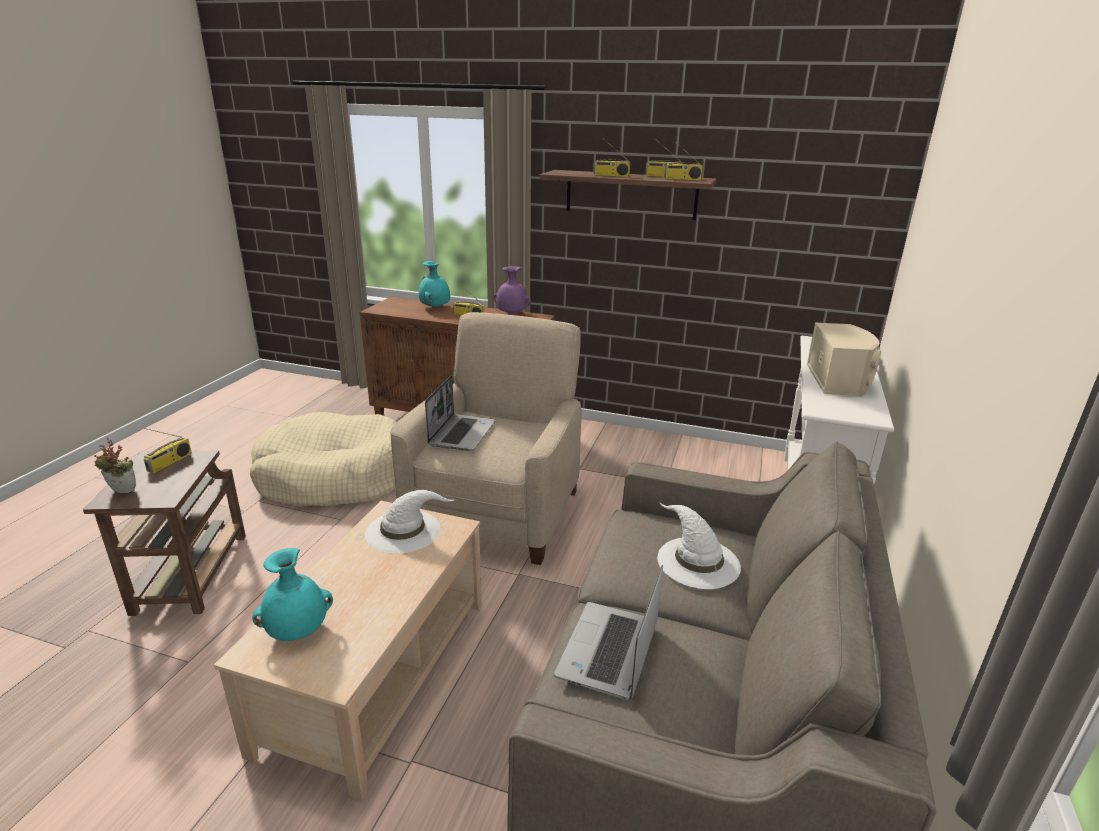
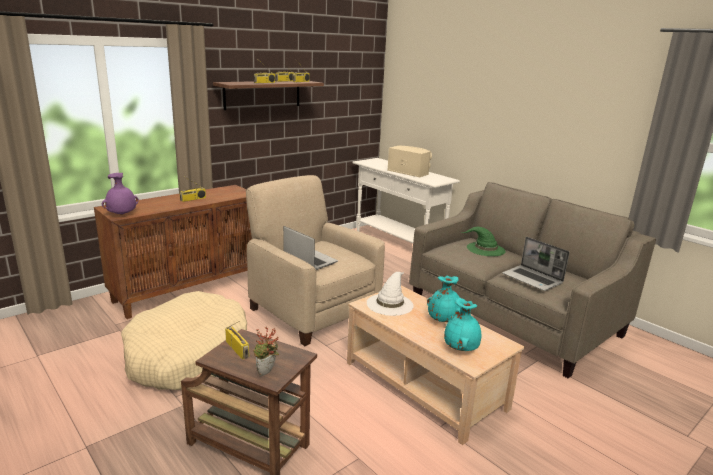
camera: 60 degrees left, 5 degrees down
turquoise vase [419,261,450,308] -> turquoise vase moved to [427,276,462,322]
purple vase [494,266,531,314] -> purple vase moved to [102,173,139,215]
white hat [657,502,741,589] -> green hat [462,227,506,256]

